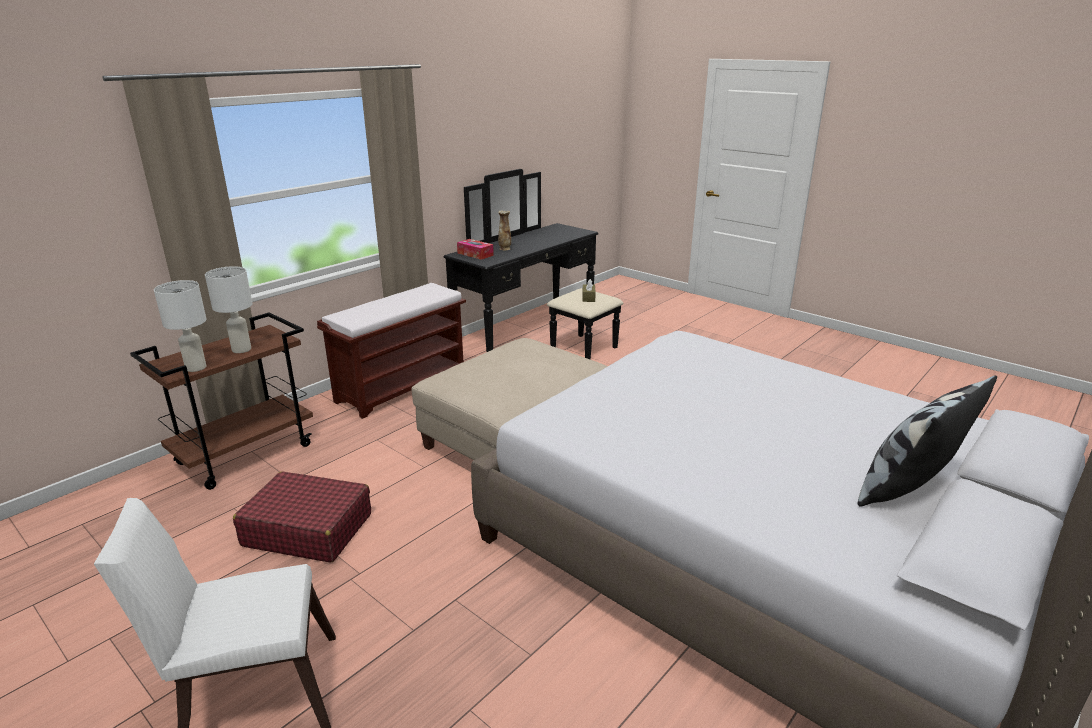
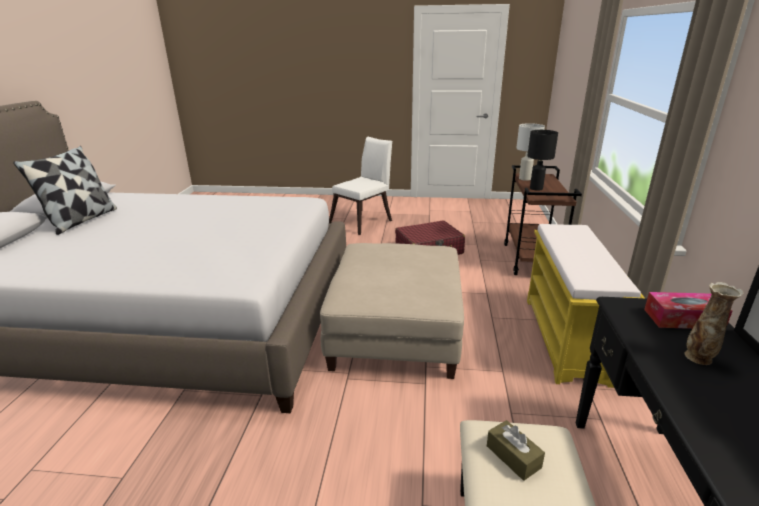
camera: 145 degrees right, 0 degrees up
white table lamp [205,266,253,353] -> black table lamp [528,130,558,191]
brown bench [317,283,466,419] -> yellow bench [527,224,645,388]

